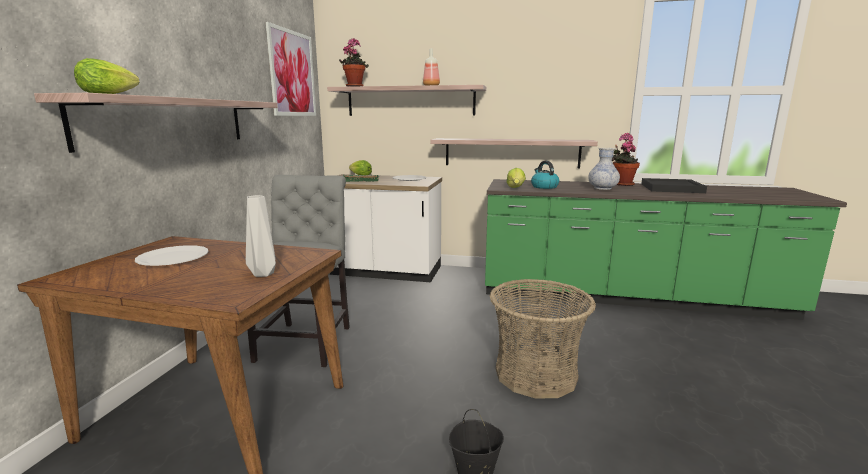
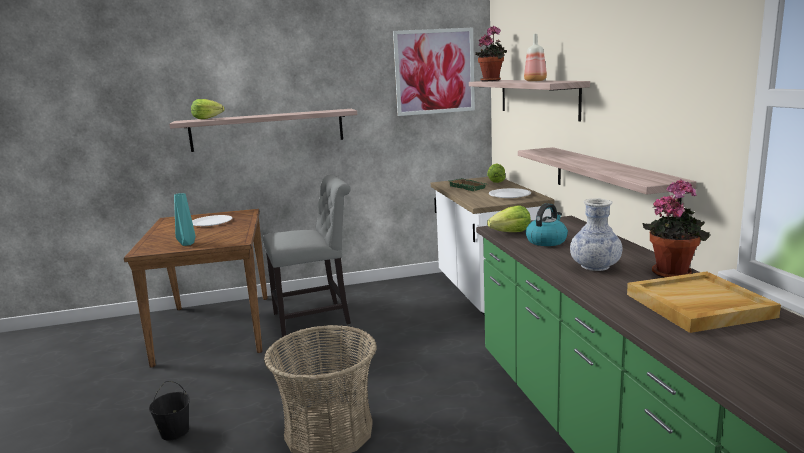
camera: 65 degrees right, 0 degrees up
grey vase [246,195,276,277] -> turquoise vase [174,193,196,246]
black tray [641,178,707,193] -> beige tray [627,271,781,333]

